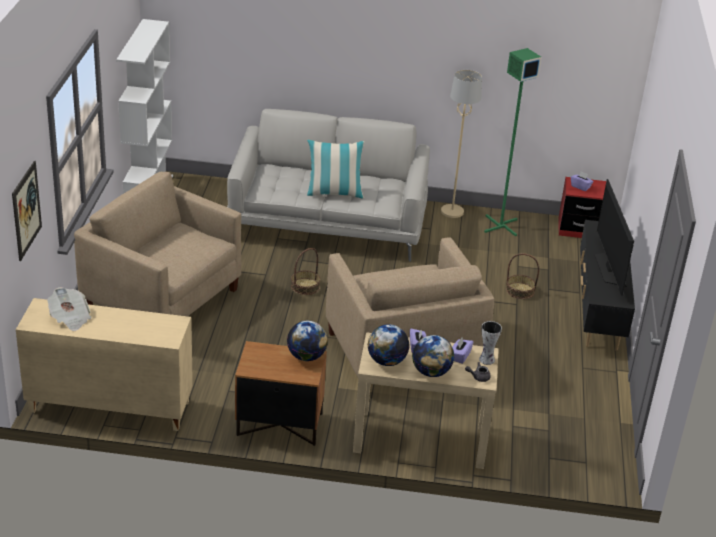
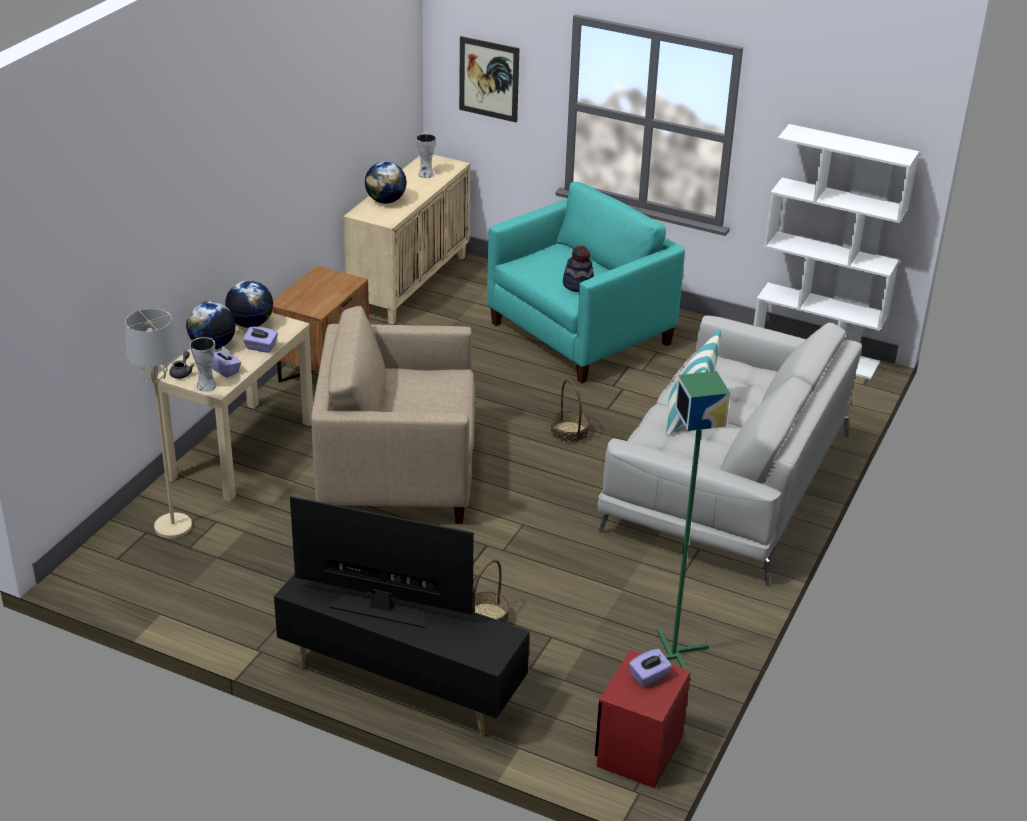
camera: 110 degrees right, 0 degrees up
newspaper [47,287,92,331] -> vase [416,134,436,178]
beige armchair [74,172,241,316] -> turquoise armchair [487,182,685,383]
globe [287,321,328,361] -> globe moved to [365,161,407,204]
beige floor lamp [441,70,482,218] -> beige floor lamp moved to [125,308,192,539]
none -> hat [563,246,594,292]

